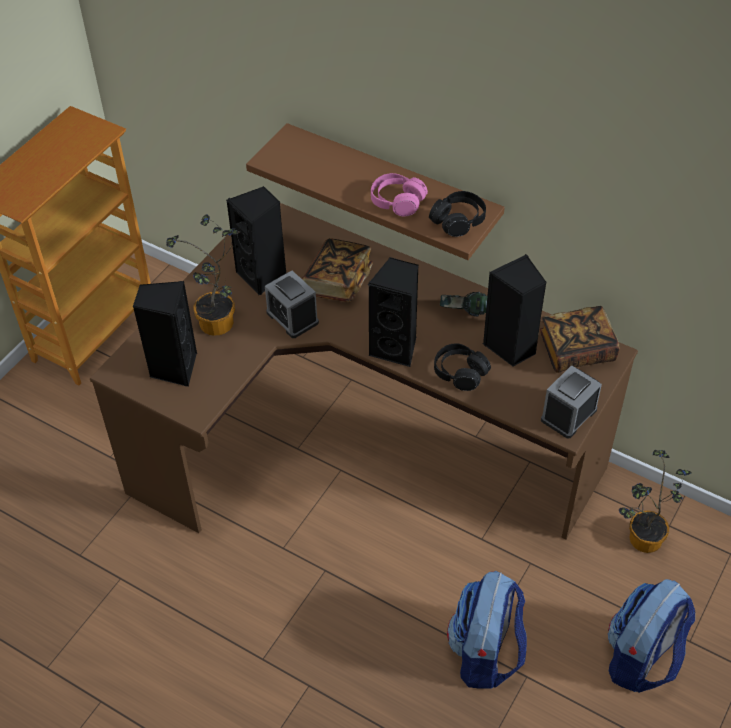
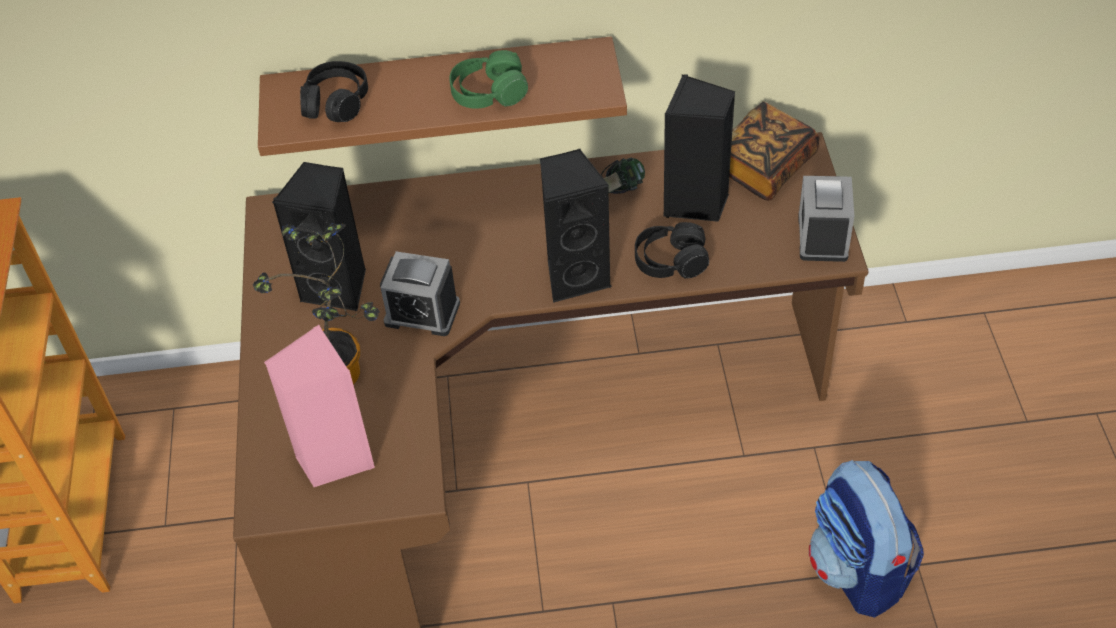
camera: 35 degrees left, 0 degrees up
black speaker [133,281,197,387] -> pink speaker [264,325,375,487]
book [302,238,373,302] -> none
pink headphones [371,173,428,216] -> green headphones [449,50,528,109]
black headphones [429,191,486,237] -> black headphones moved to [300,61,368,122]
backpack [608,579,695,693] -> none
potted plant [619,450,692,553] -> none

